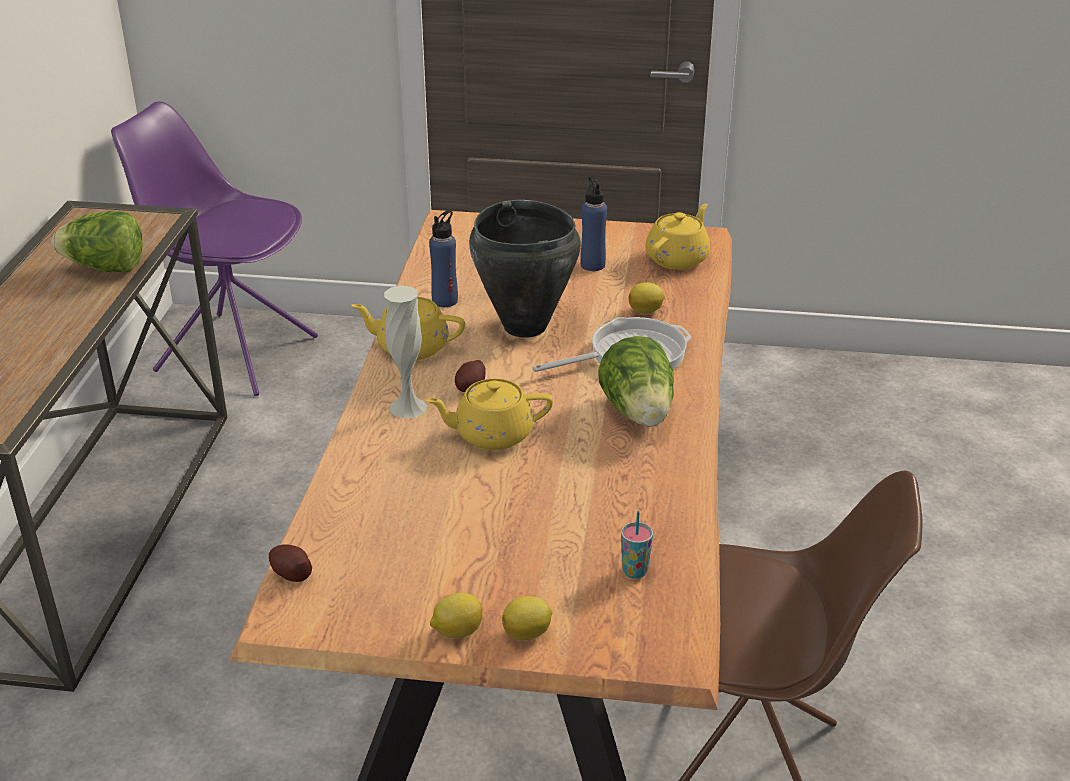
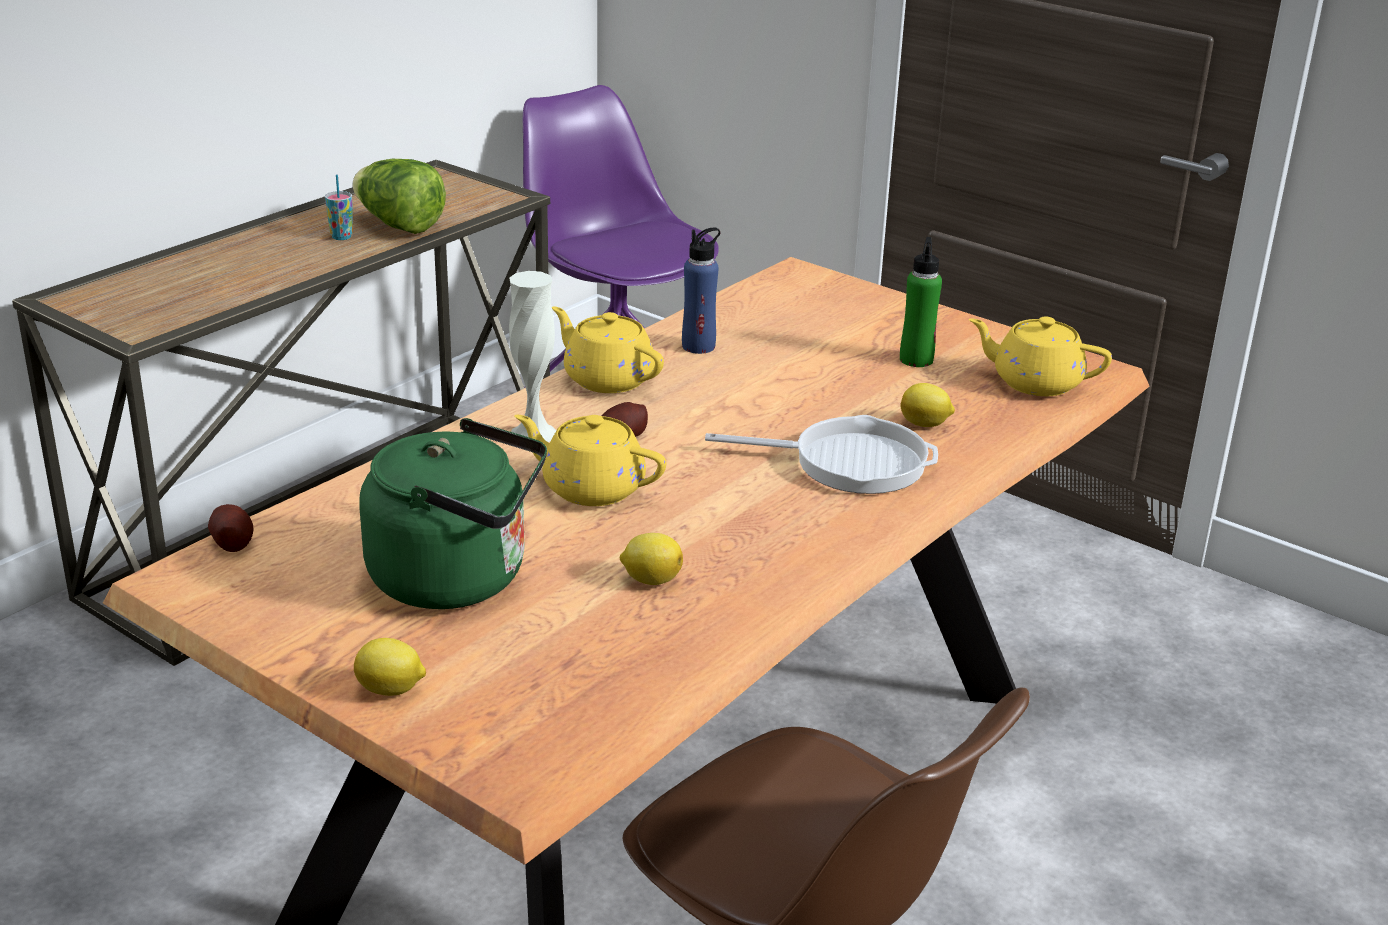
camera: 30 degrees right, 5 degrees down
lemon [430,593,483,638] -> lemon moved to [619,533,683,585]
black cooking pot [469,200,581,338] -> none
blue bottle [580,176,607,271] -> green bottle [900,237,942,367]
lettuce [598,336,674,427] -> none
cup [621,511,653,579] -> cup moved to [325,175,353,240]
yellow teapot [645,204,710,270] -> yellow teapot turned 135 degrees counterclockwise [969,316,1112,396]
none -> green kettle [359,418,547,609]

